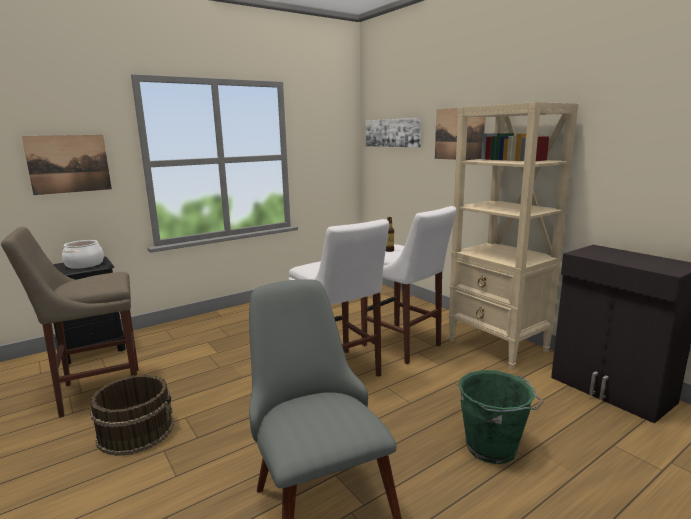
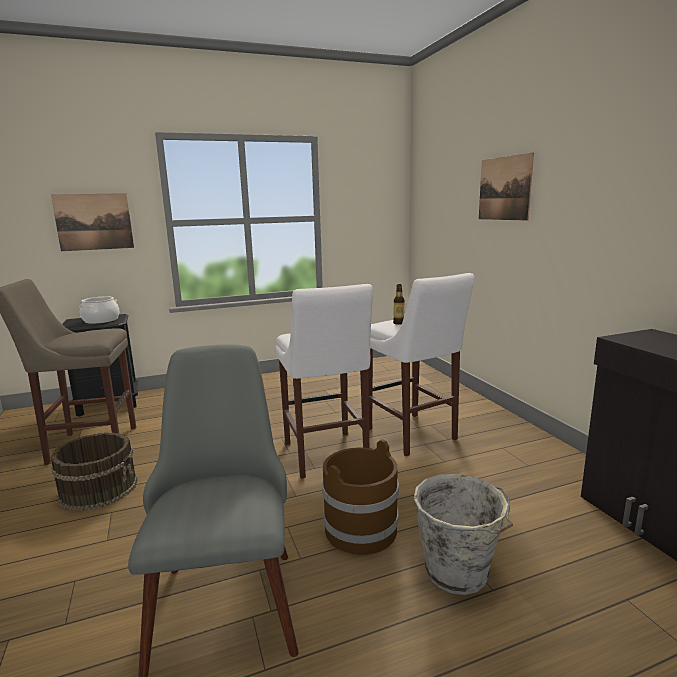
camera: 15 degrees right, 0 degrees up
picture [366,118,421,147] -> none
beige bookcase [448,102,578,369] -> none
green bucket [458,370,544,464] -> grey bucket [413,474,513,595]
none -> brown bucket [322,439,399,555]

